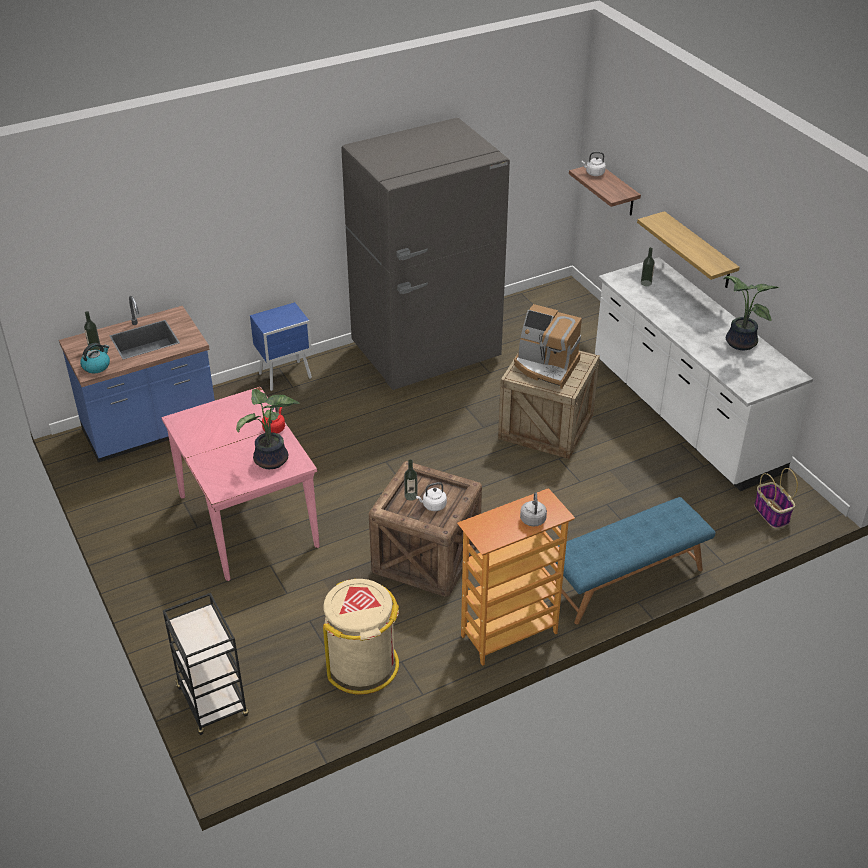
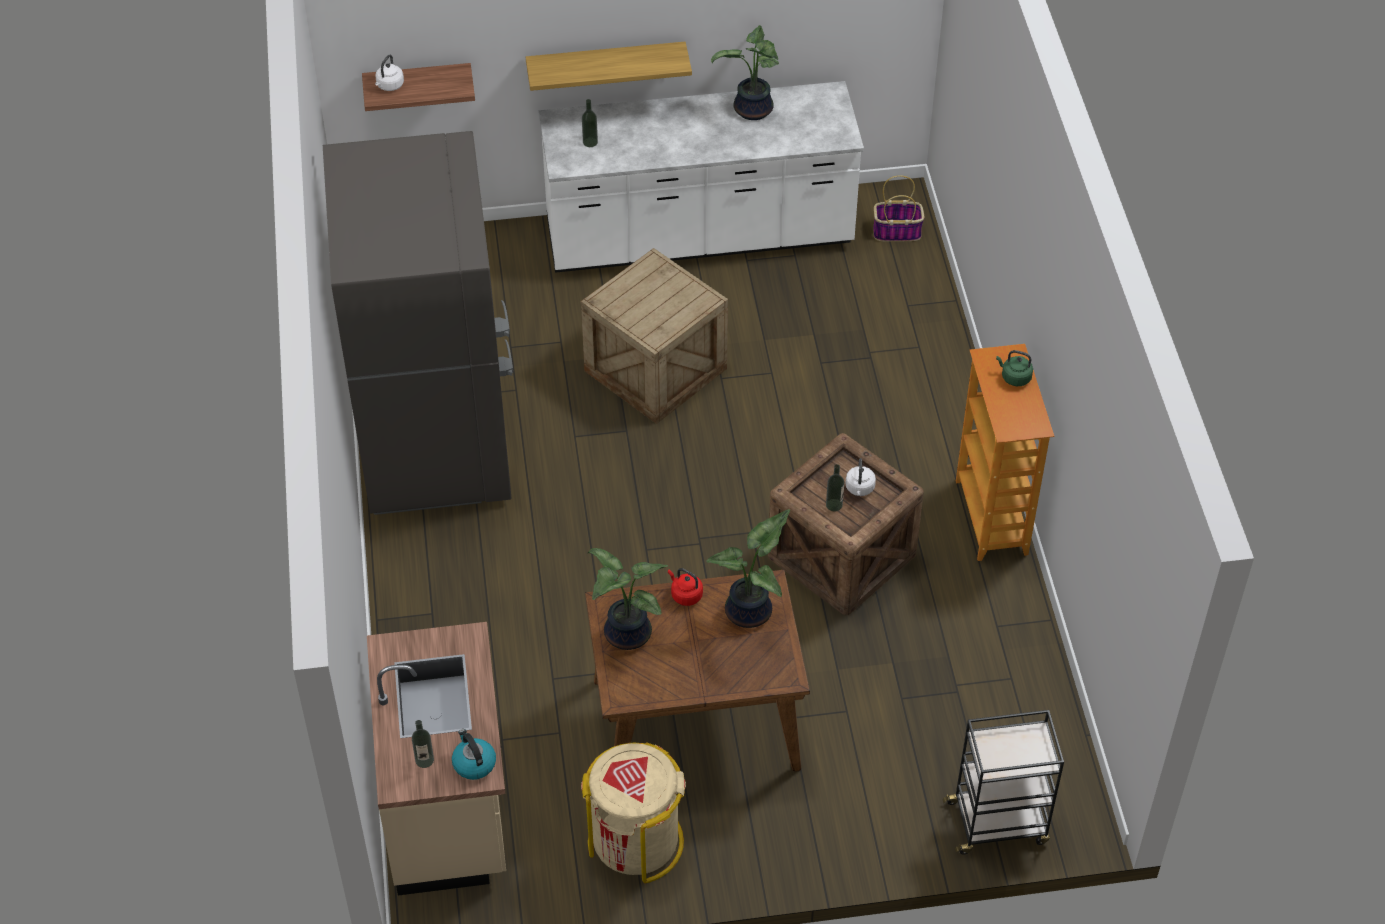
camera: 70 degrees left, 10 degrees up
blue counter [59,296,215,462] -> beige counter [367,622,506,895]
pink dining table [161,387,320,581] -> brown dining table [585,570,810,771]
blue nightstand [250,302,312,391] -> none
beige trash can [323,579,399,694] -> beige trash can moved to [581,742,686,884]
coffee machine [514,304,582,389] -> none
grey kettle [520,492,547,526] -> green kettle [996,350,1033,386]
blue bench [555,497,715,625] -> none
none -> potted plant [588,548,668,650]

